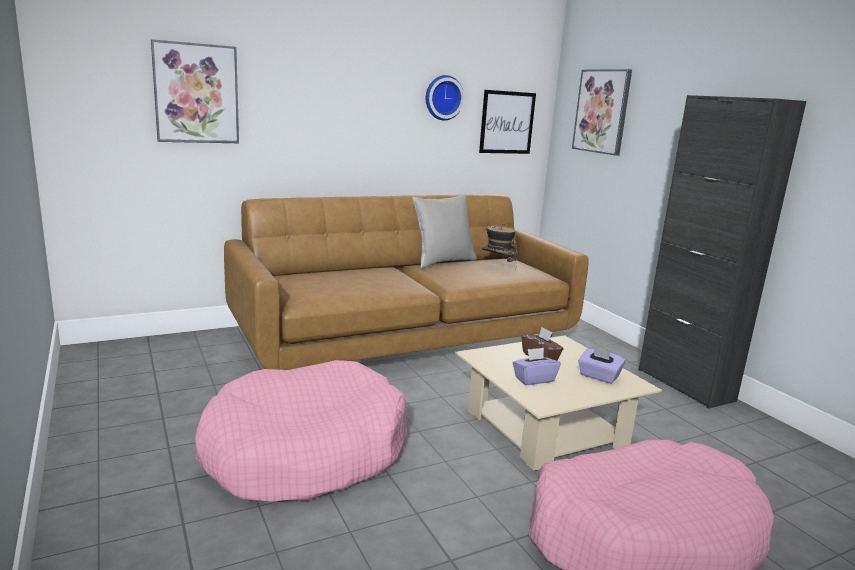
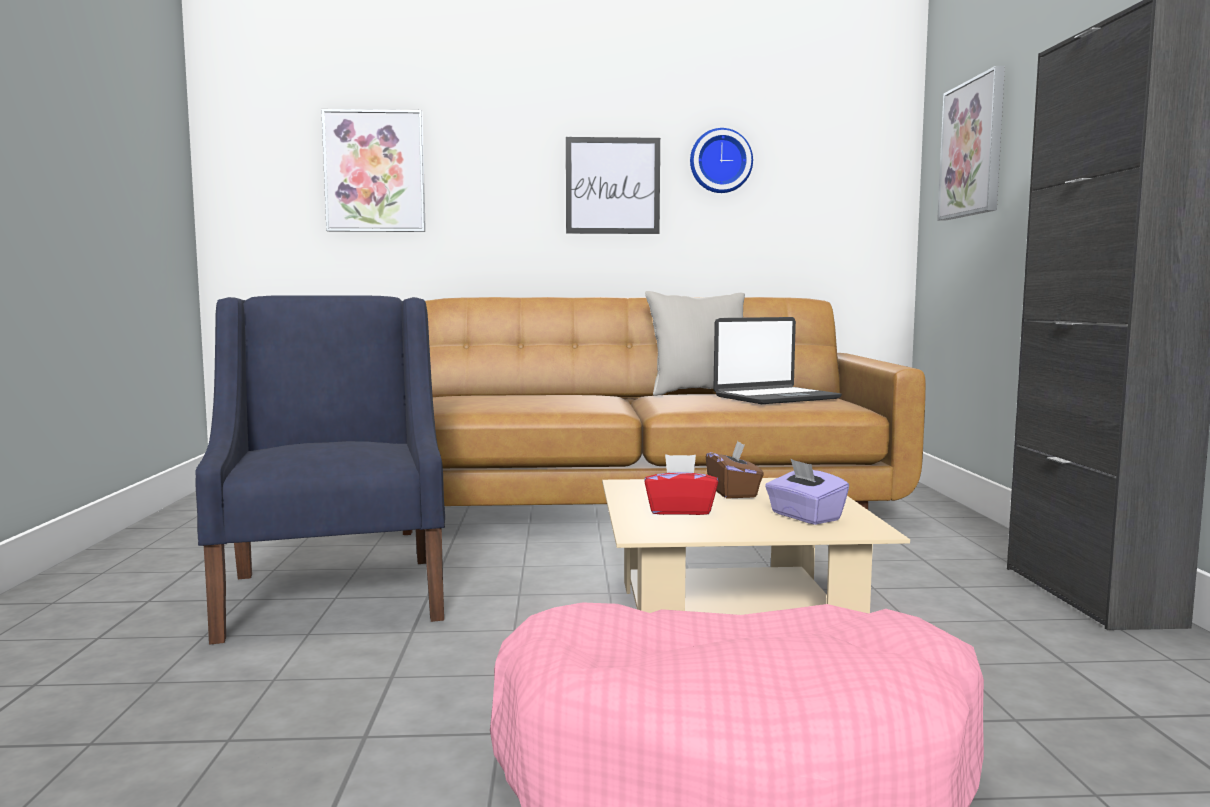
camera: 25 degrees right, 10 degrees down
pink dog bed [195,360,407,502] -> blue armchair [195,295,445,645]
picture [479,90,536,154] -> picture moved to [566,137,660,234]
hat [482,223,517,262] -> laptop [714,317,842,404]
purple tissue box [513,348,561,385] -> red tissue box [644,454,718,515]

